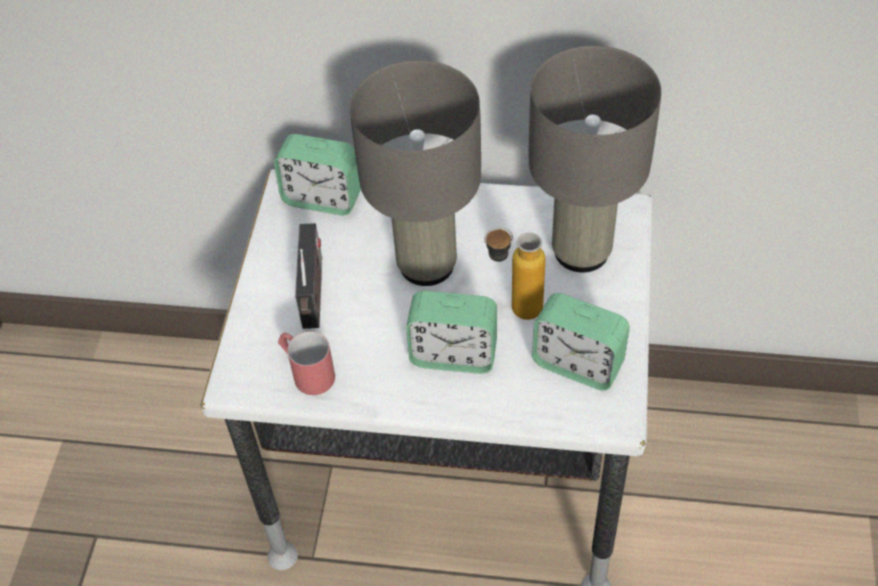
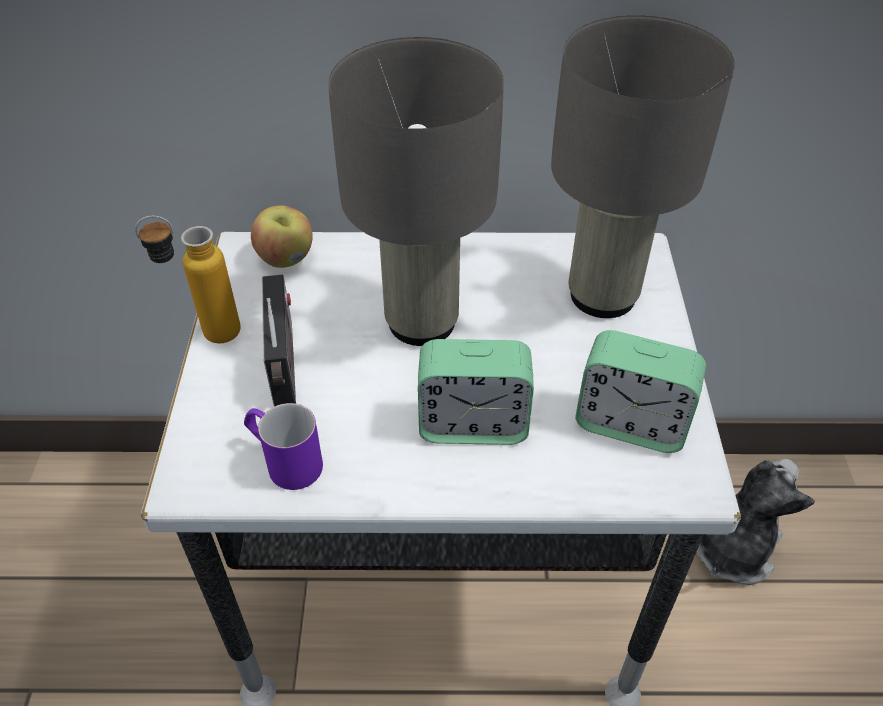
camera: 10 degrees left, 5 degrees down
alarm clock [274,134,361,215] -> apple [251,205,313,268]
red mug [278,331,335,395] -> purple mug [244,403,323,490]
bottle [484,228,546,320] -> bottle moved to [135,216,241,343]
none -> plush toy [696,459,815,585]

